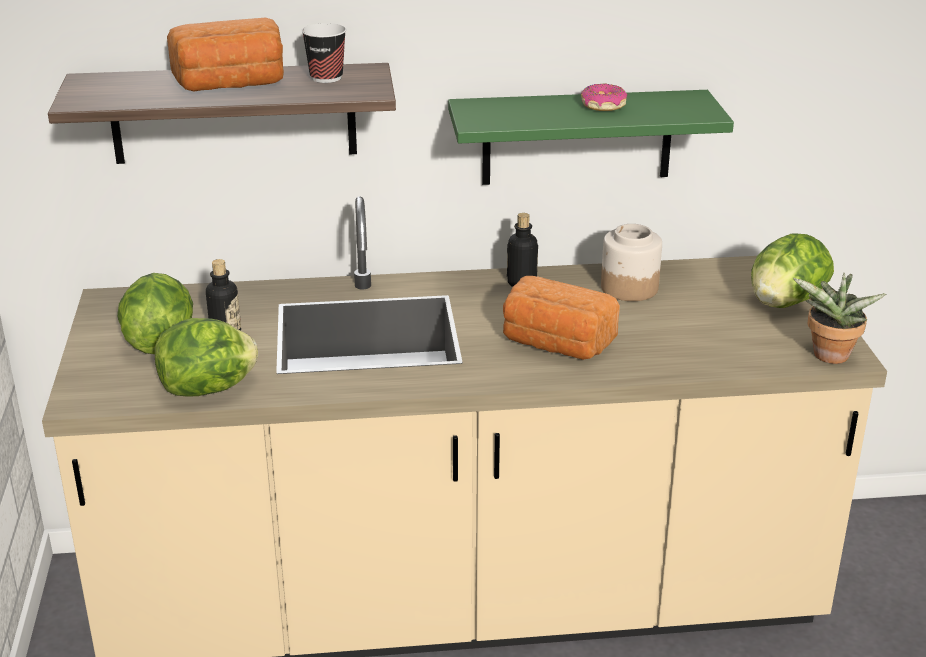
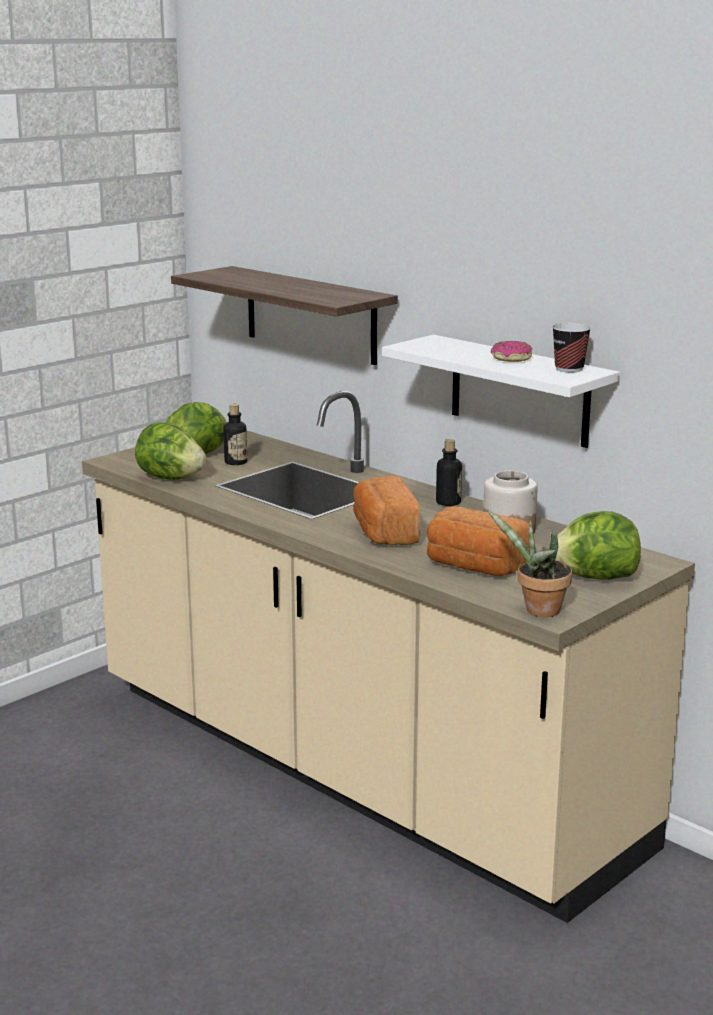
camera: 50 degrees right, 10 degrees down
bread [167,17,284,92] -> bread moved to [427,506,530,576]
cup [301,23,346,83] -> cup moved to [552,323,591,372]
green shelf [448,90,734,185] -> white shelf [382,335,620,448]

